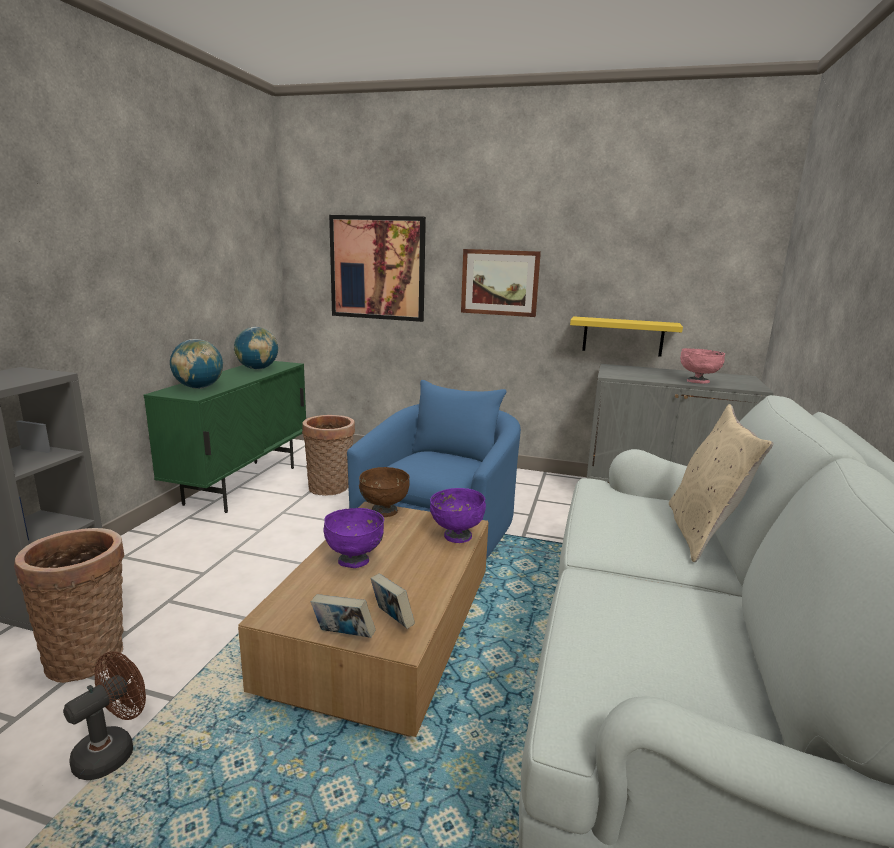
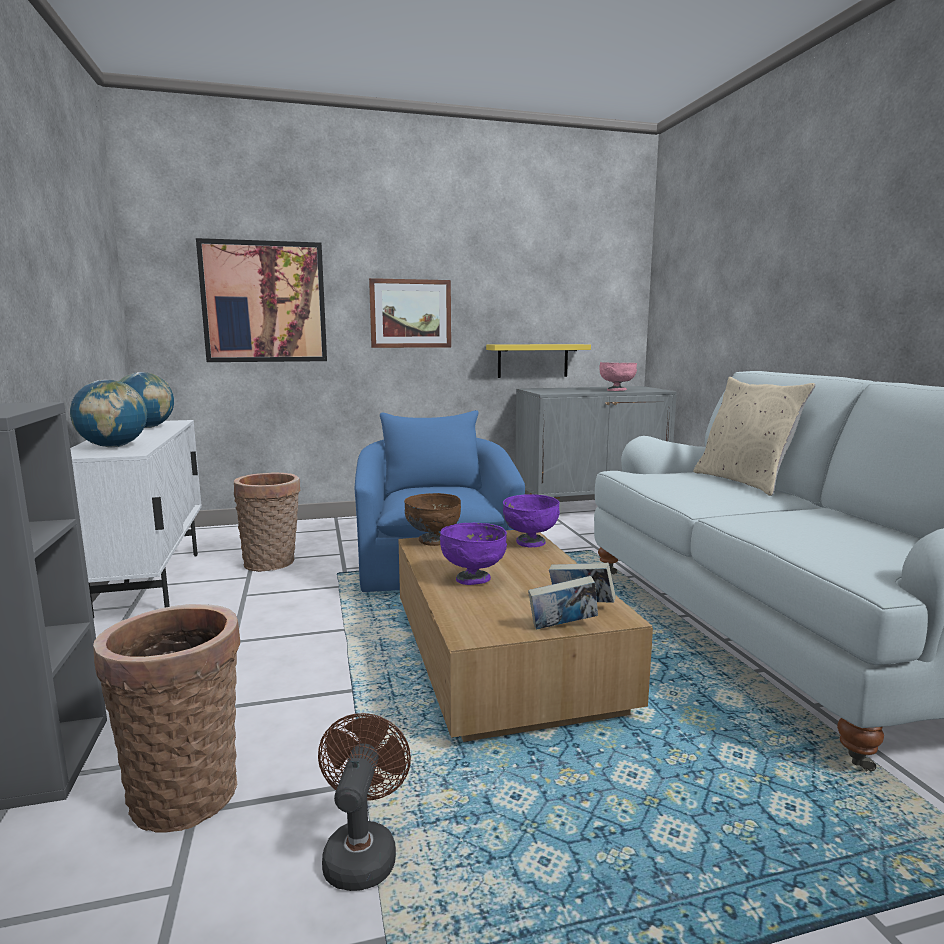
camera: 30 degrees left, 5 degrees down
green cabinet [144,361,306,513] -> white cabinet [70,420,202,619]

